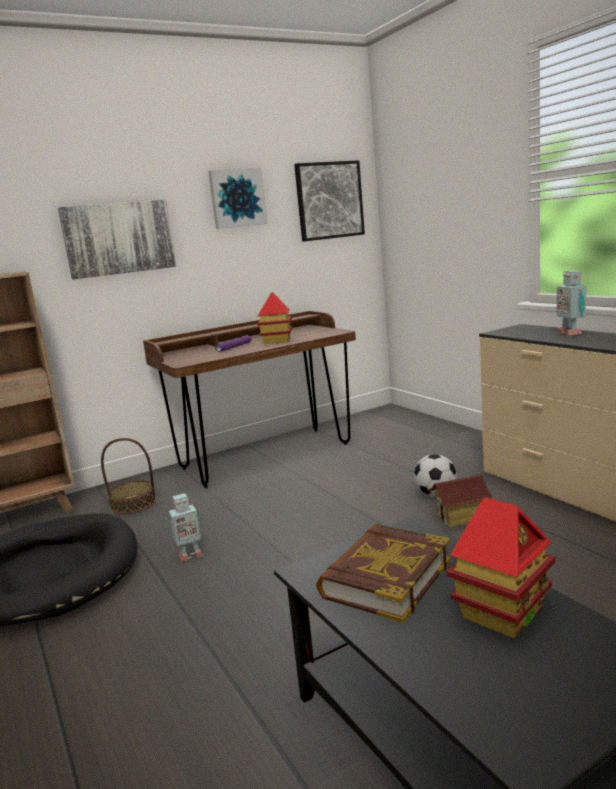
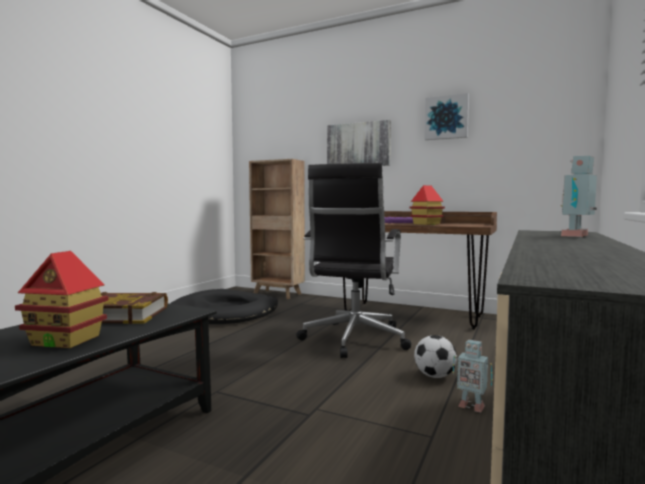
camera: 55 degrees right, 10 degrees down
basket [101,438,156,514] -> none
toy robot [164,493,204,562] -> toy robot moved to [453,340,493,412]
picture [294,160,365,242] -> none
toy house [427,475,493,527] -> none
none -> black office chair [296,163,411,358]

